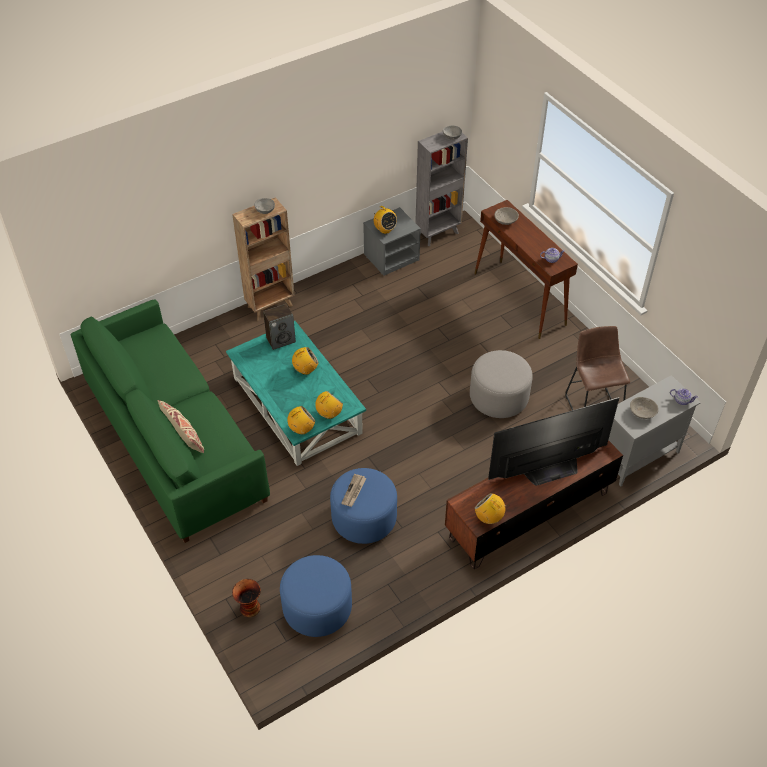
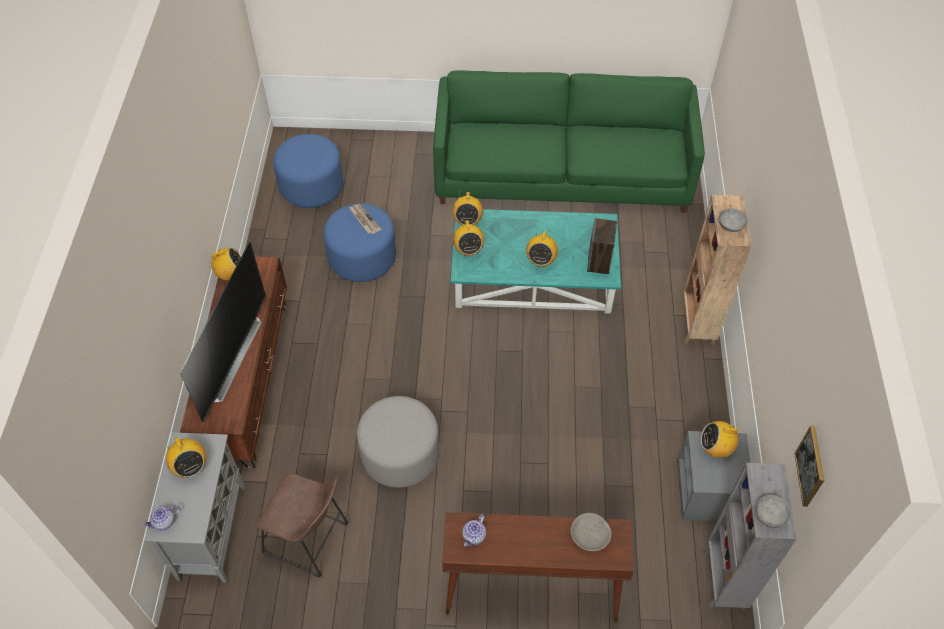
camera: 125 degrees right, 5 degrees up
beige pillow [158,400,204,453] -> none
vase [232,579,261,618] -> none
grey bowl [630,397,659,419] -> radio [164,437,206,478]
none -> picture [794,426,824,507]

